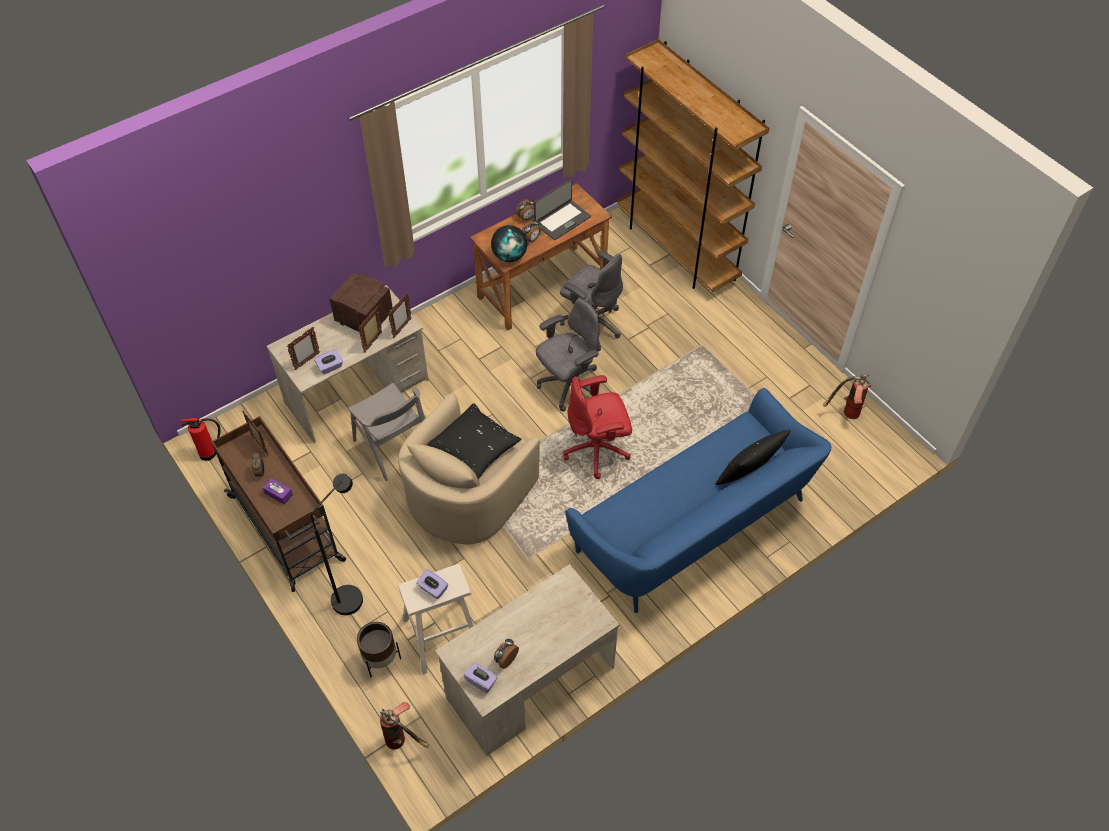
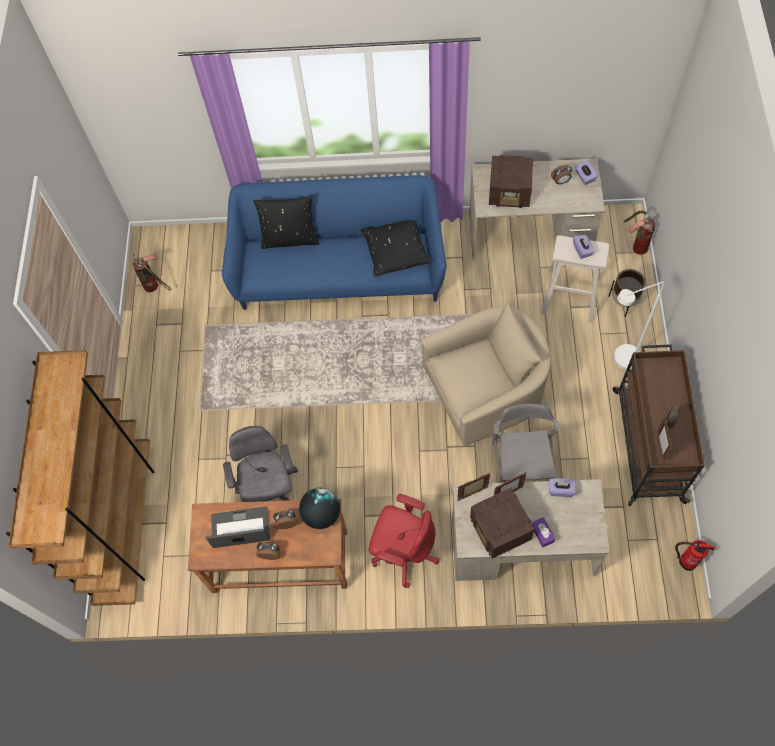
camera: 140 degrees left, 10 degrees up
purple tissue box [263,478,293,505] -> purple tissue box moved to [532,517,555,548]
picture frame [287,327,320,370] -> none
black floor lamp [311,474,363,615] -> white floor lamp [614,282,665,370]
black pillow [428,403,521,479] -> black pillow moved to [361,220,432,277]
grey office chair [536,298,601,412] -> none
red office chair [563,375,632,479] -> red office chair moved to [369,494,440,588]
none -> radio [489,155,533,208]

